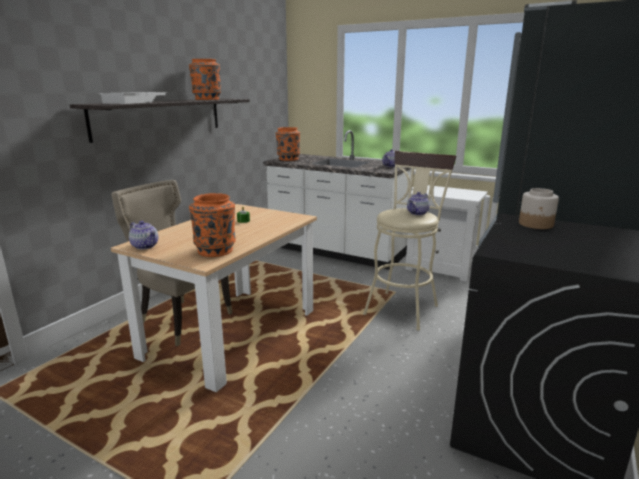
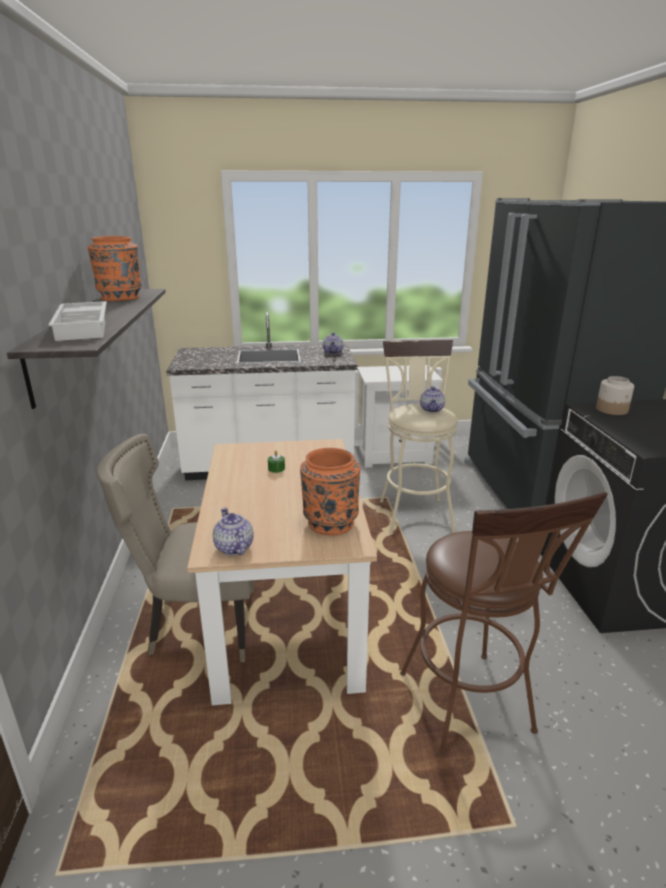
camera: 35 degrees left, 5 degrees up
teapot [129,221,158,250] -> teapot turned 120 degrees counterclockwise [213,508,254,555]
orange vase [276,127,300,161] -> none
none -> brown stool [400,492,608,757]

